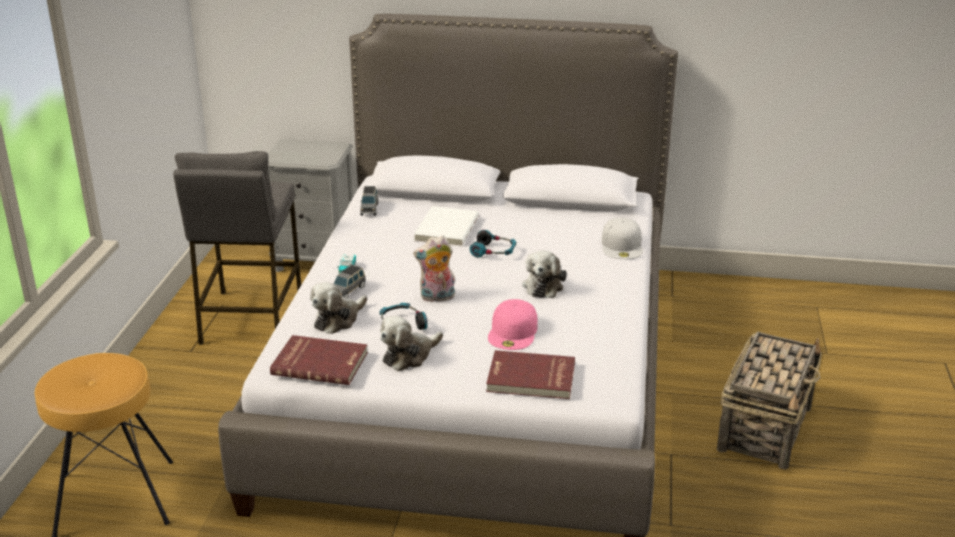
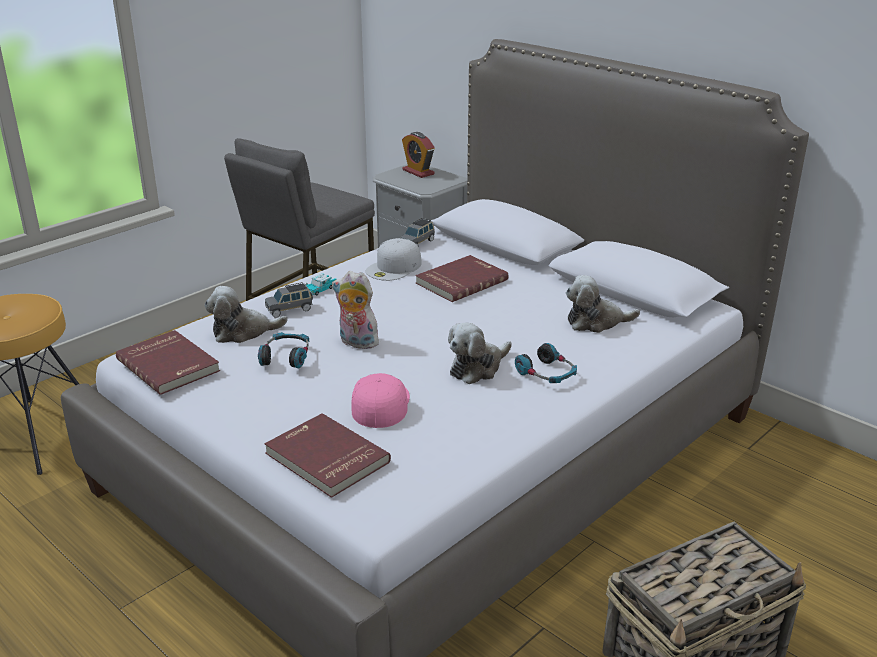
camera: 35 degrees right, 0 degrees up
plush toy [380,316,443,371] -> plush toy moved to [566,275,640,333]
white book [414,206,479,247] -> red book [415,255,509,302]
headphones [470,230,516,257] -> headphones moved to [515,343,577,383]
pink cap [488,299,538,350] -> pink cap turned 135 degrees clockwise [351,373,410,428]
white cap [602,218,643,259] -> white cap moved to [365,238,422,281]
none -> alarm clock [402,132,435,178]

